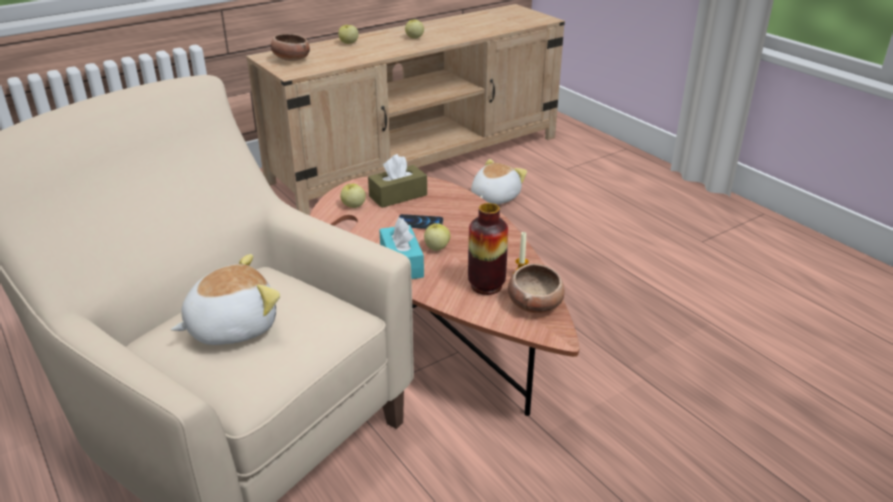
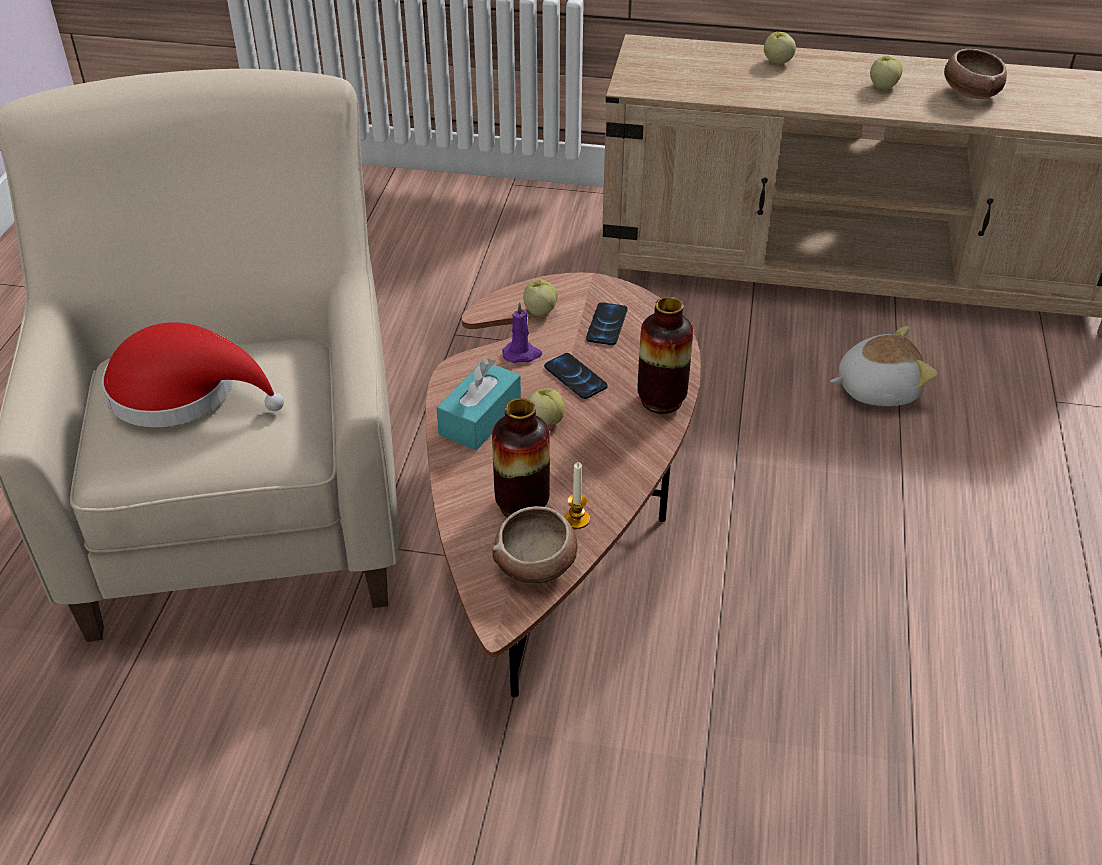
camera: 45 degrees right, 10 degrees up
plush toy [171,254,280,345] -> red hat [102,322,284,427]
bowl [271,34,310,61] -> bowl moved to [944,49,1007,99]
brown tissue box [368,154,427,208] -> phone [586,302,627,345]
none -> purple candle [502,302,542,363]
none -> vase [638,297,693,414]

